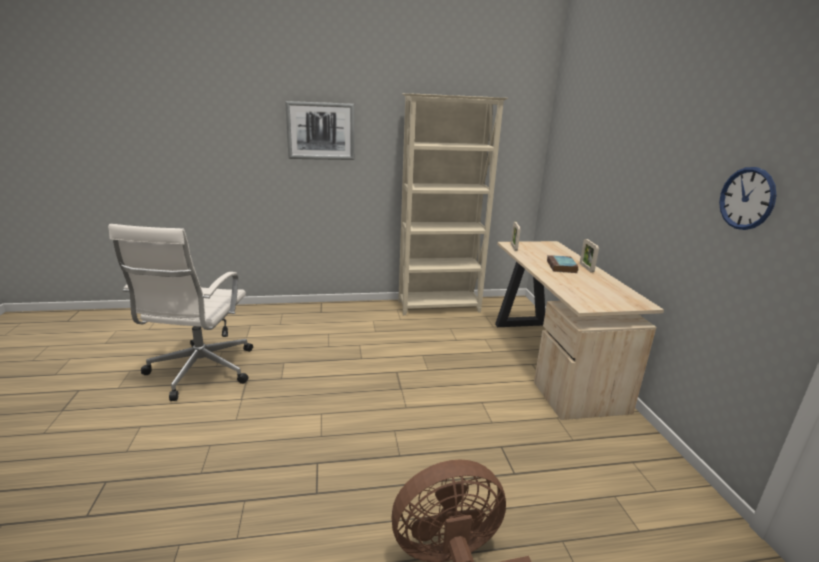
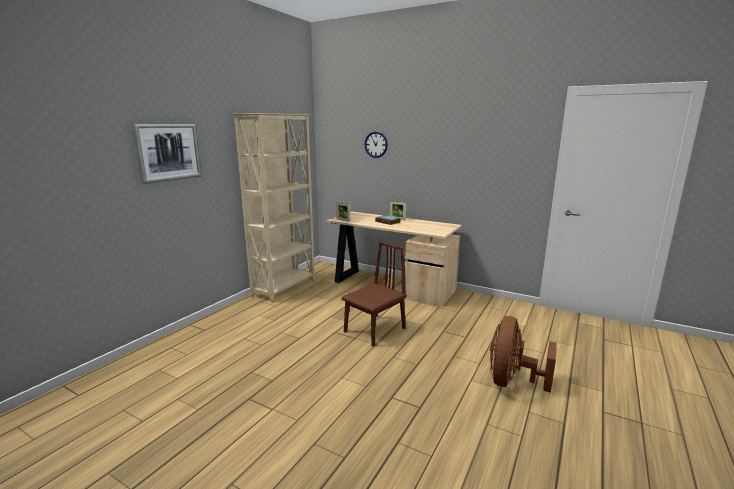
camera: 50 degrees left, 5 degrees down
white office chair [108,224,253,401] -> none
wall clock [719,167,776,230] -> wall clock moved to [364,131,388,158]
none -> brown chair [342,242,406,346]

